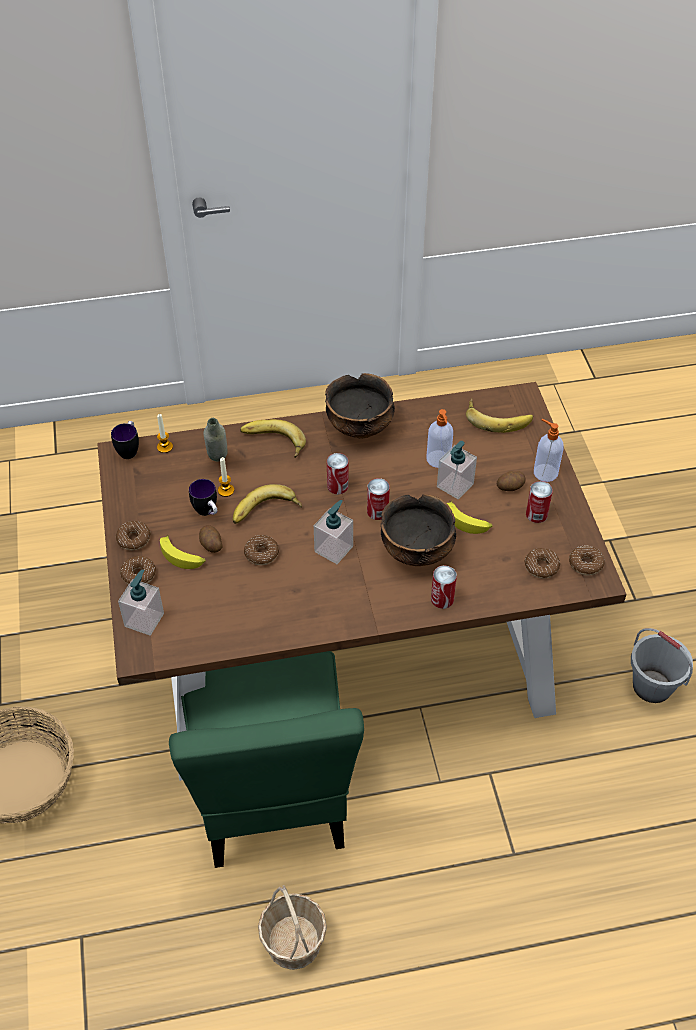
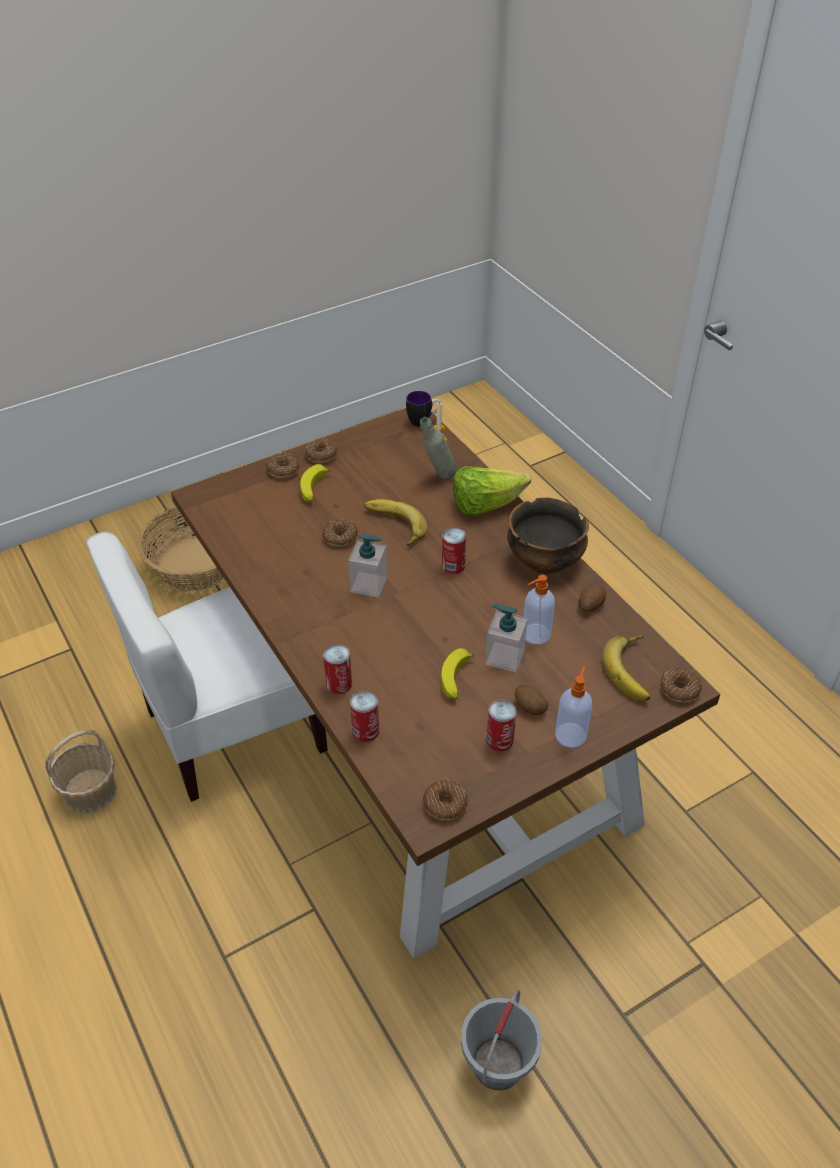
camera: 70 degrees right, 5 degrees down
soap dispenser [118,569,164,636] -> none
green chair [169,651,364,868] -> white chair [86,532,328,802]
mug [189,479,218,516] -> none
potato [199,525,222,553] -> potato moved to [578,585,606,612]
candle [218,457,234,497] -> none
banana [240,419,306,458] -> lettuce [453,466,531,516]
can [367,478,390,520] -> can moved to [350,691,379,742]
bowl [381,494,456,566] -> none
donut [525,548,560,578] -> donut moved to [660,668,702,703]

